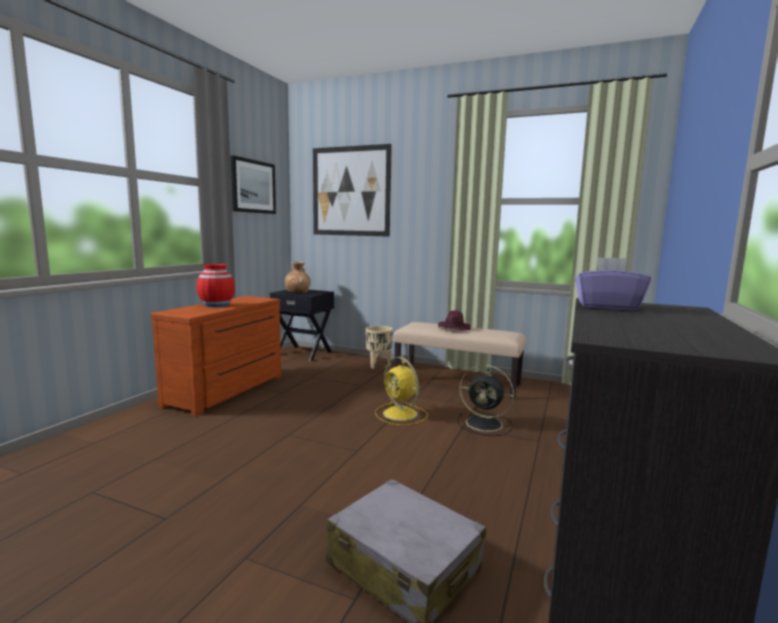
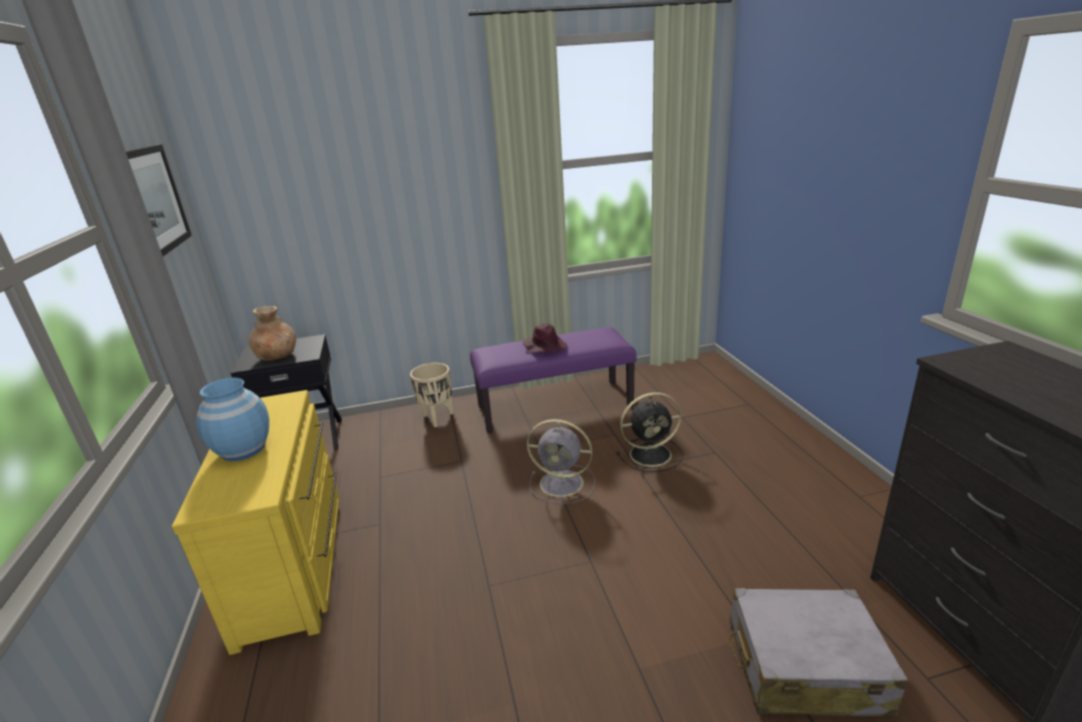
camera: 35 degrees left, 15 degrees up
brown dresser [151,296,281,416] -> yellow dresser [171,390,339,655]
red vase [197,264,235,307] -> blue vase [196,377,269,461]
picture [313,144,392,237] -> none
yellow fan [375,357,428,425] -> grey fan [527,419,595,504]
beige bench [393,322,526,399] -> purple bench [470,327,637,433]
purple tissue box [575,257,651,310] -> none

